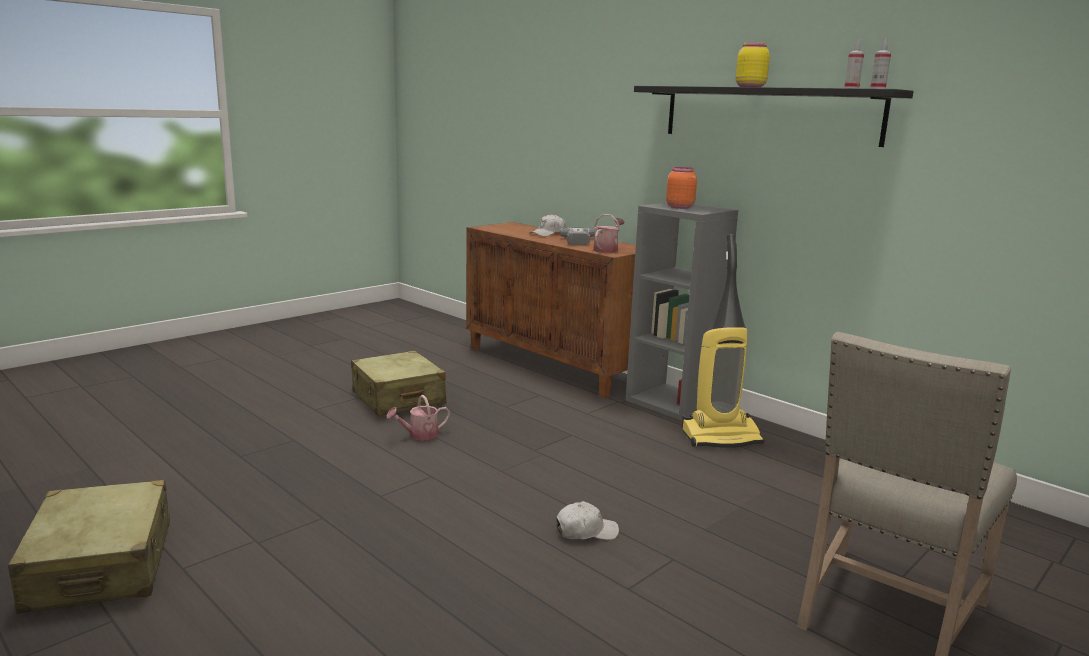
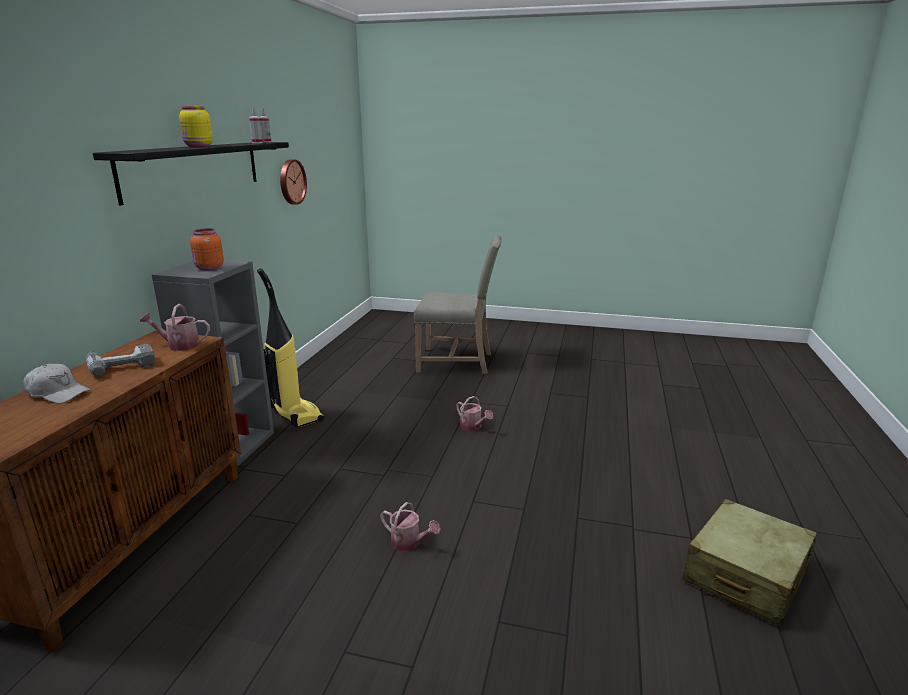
camera: 120 degrees left, 5 degrees up
beige suitcase [351,351,446,416] -> none
white cap [556,501,619,540] -> watering can [456,396,493,431]
none -> wall clock [280,159,307,205]

